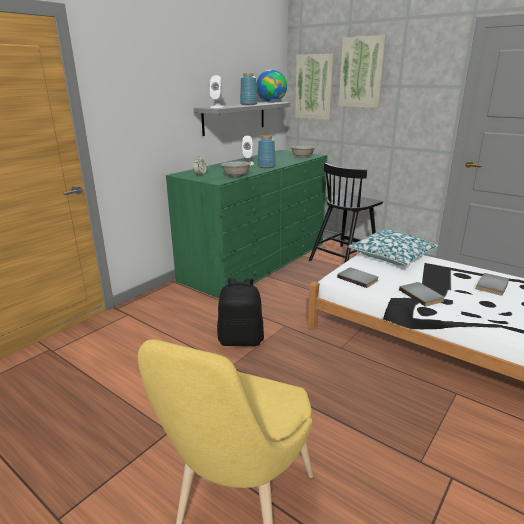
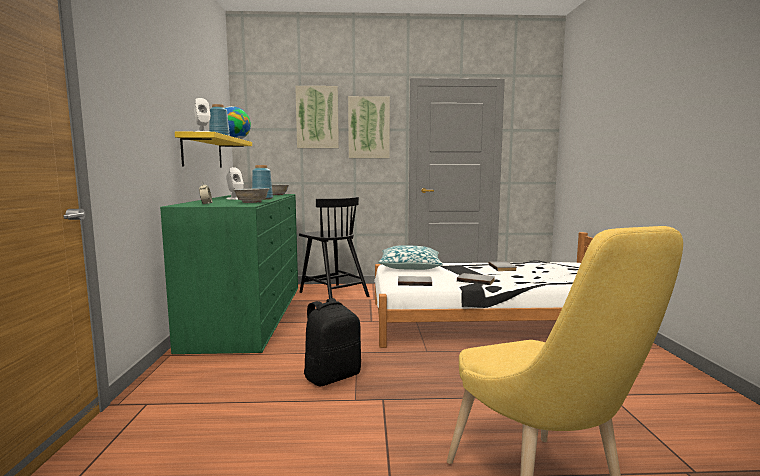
camera: 40 degrees left, 15 degrees down
grey shelf [193,102,290,136] -> yellow shelf [175,132,252,168]
picture [295,54,335,120] -> picture moved to [348,96,390,158]
black chair [309,163,383,263] -> black chair turned 45 degrees counterclockwise [299,197,370,299]

